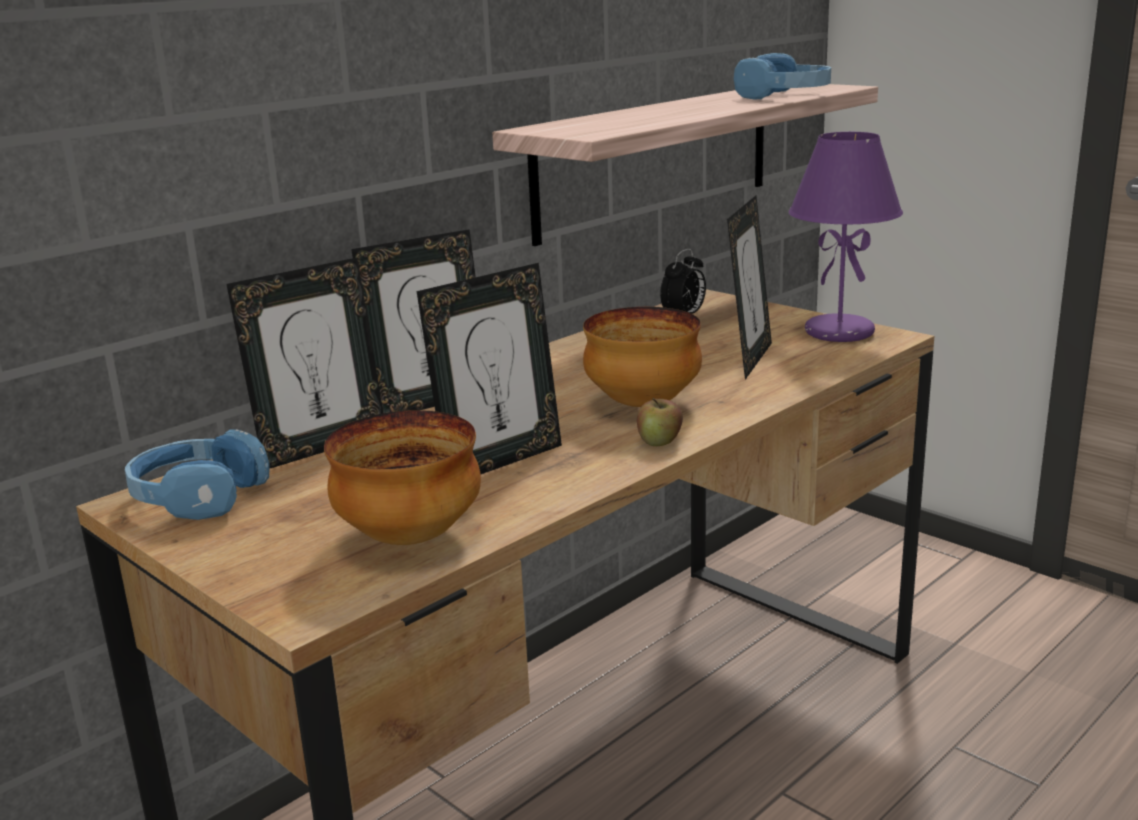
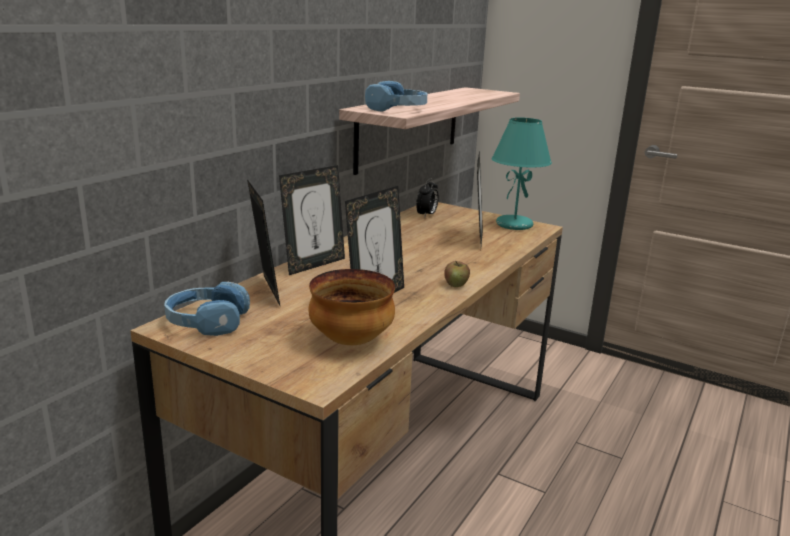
camera: 15 degrees left, 0 degrees up
picture frame [226,258,383,469] -> picture frame turned 60 degrees counterclockwise [247,179,280,305]
bowl [583,307,702,407] -> none
blue headphones [734,53,831,100] -> blue headphones moved to [365,81,427,111]
purple table lamp [789,132,903,342] -> turquoise table lamp [492,118,552,230]

